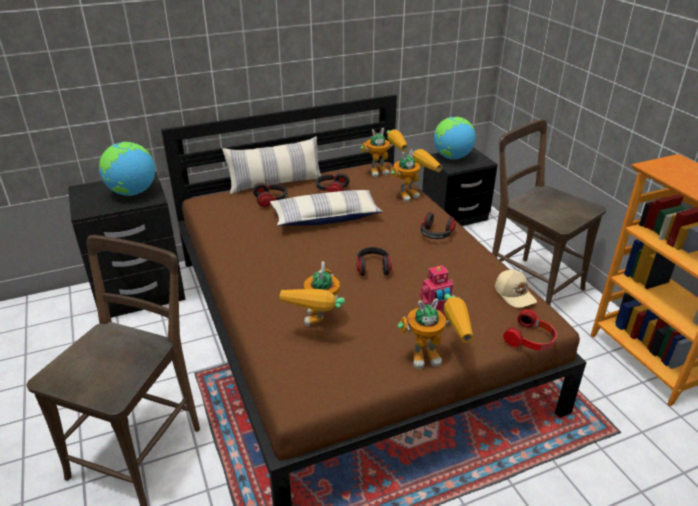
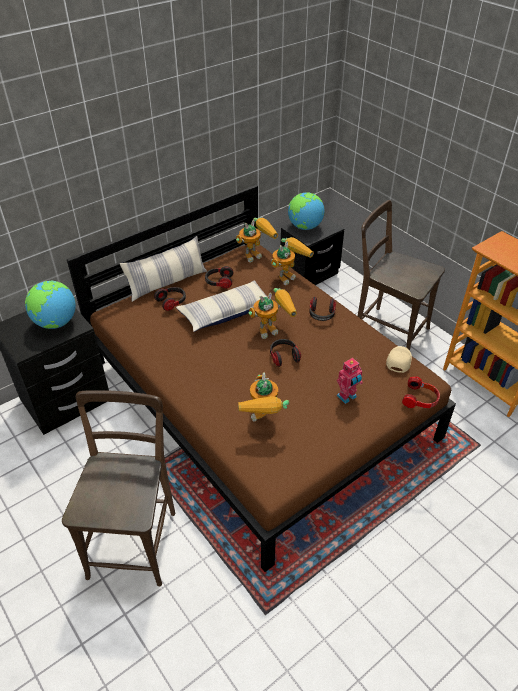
camera: 15 degrees left, 10 degrees up
toy robot [398,294,474,369] -> toy robot moved to [249,288,297,339]
beige cap [495,269,537,308] -> beige cap turned 120 degrees counterclockwise [386,346,412,373]

